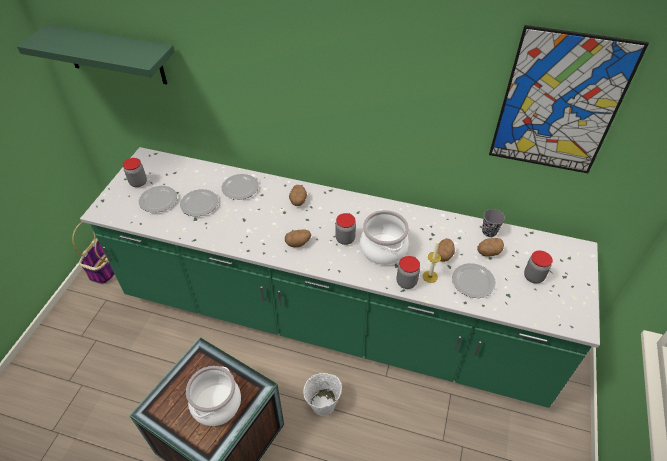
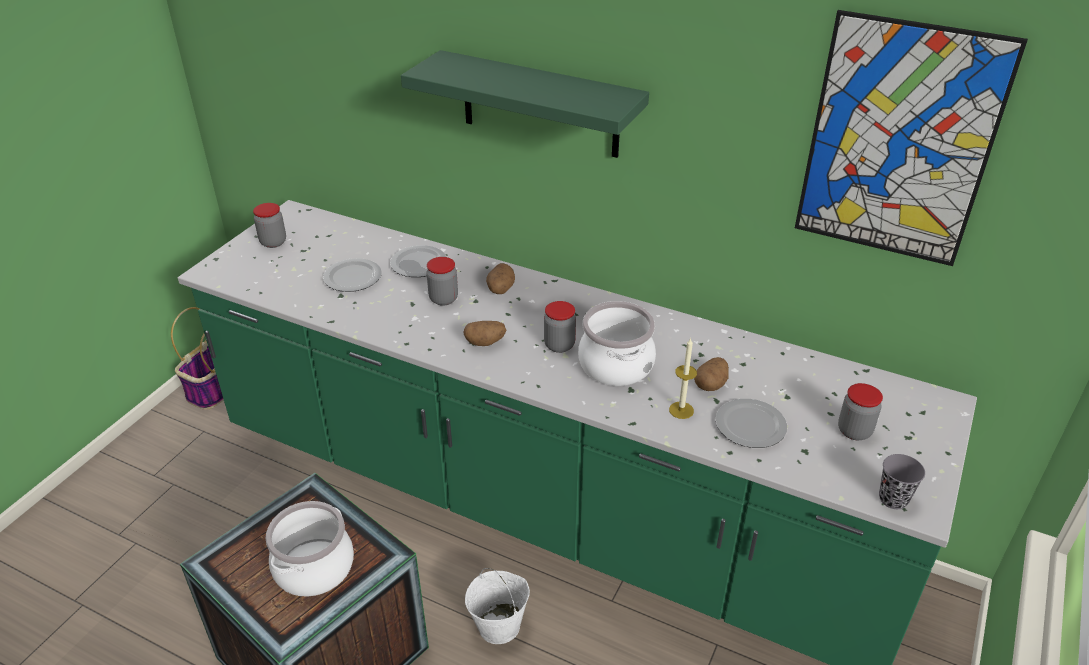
camera: 10 degrees right, 10 degrees down
green shelf [17,24,174,85] -> green shelf moved to [401,50,649,158]
plate [139,186,177,213] -> none
jar [396,256,420,289] -> jar moved to [426,257,458,306]
potato [477,238,504,257] -> none
grey cup [482,209,505,237] -> grey cup moved to [879,454,925,509]

